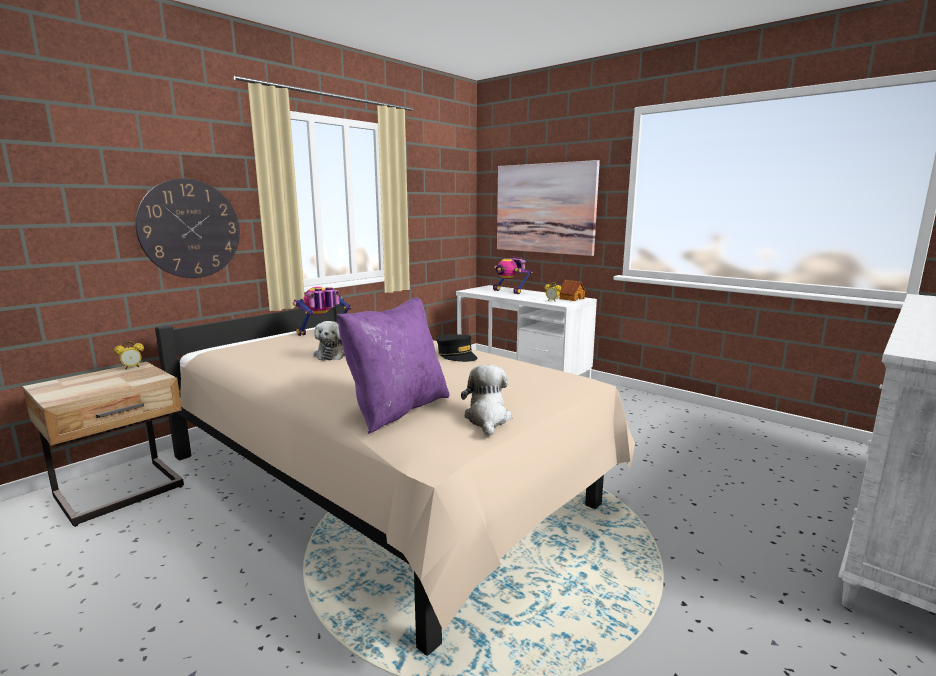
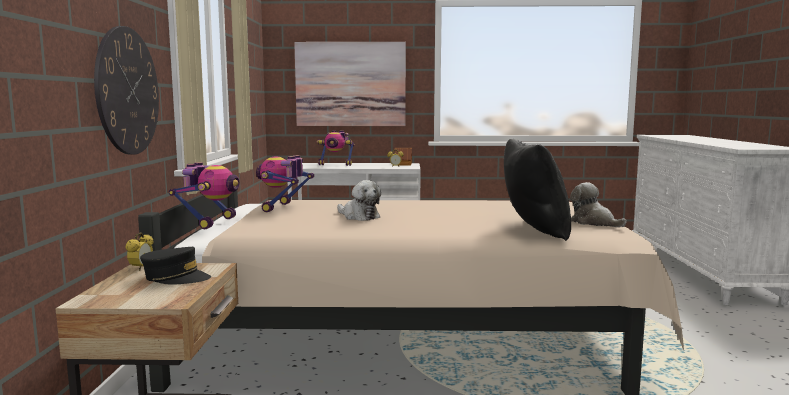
camera: 40 degrees left, 5 degrees down
purple pillow [337,297,450,434] -> black pillow [504,139,571,241]
black cap [436,334,477,362] -> black cap moved to [140,247,211,285]
none -> toy robot [169,162,239,229]

